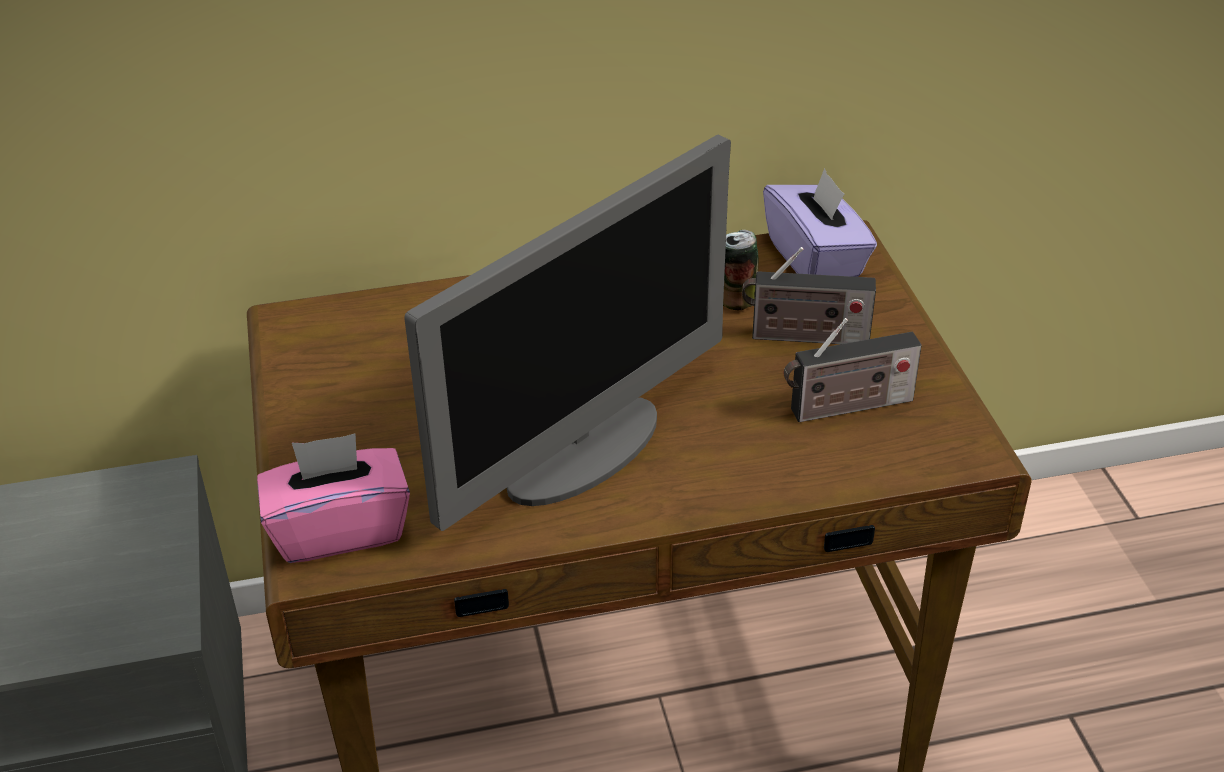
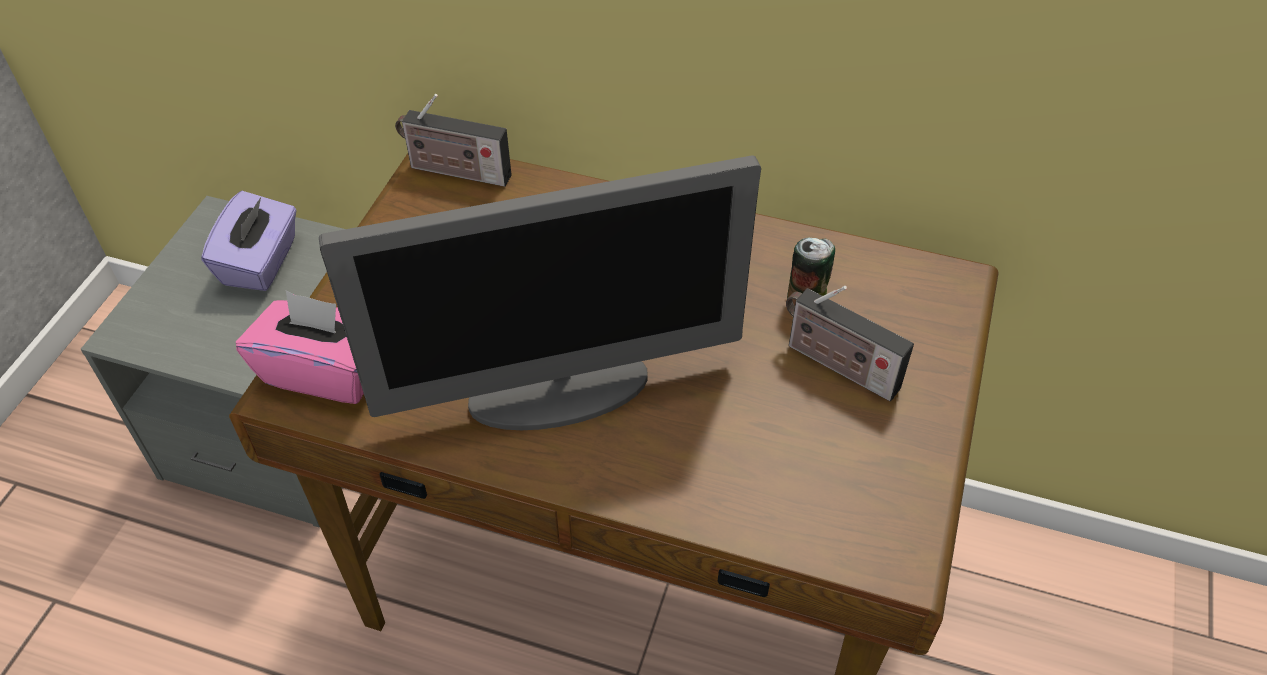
camera: 30 degrees right, 10 degrees up
purple tissue box [763,168,877,277] -> purple tissue box moved to [201,191,296,291]
radio [784,318,922,422] -> radio moved to [395,94,512,187]

